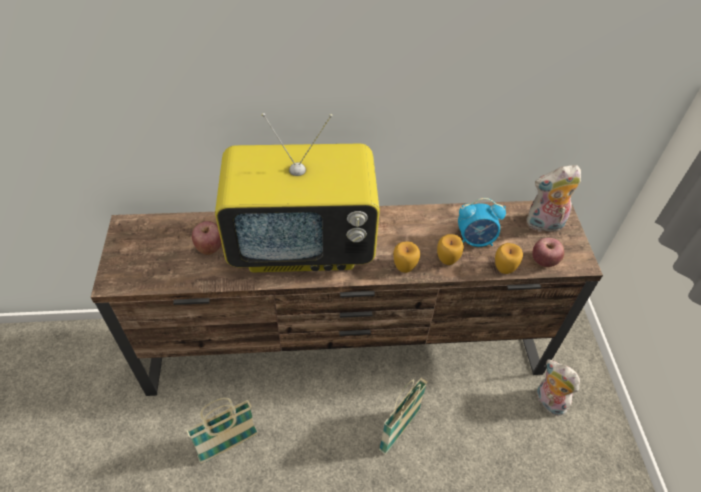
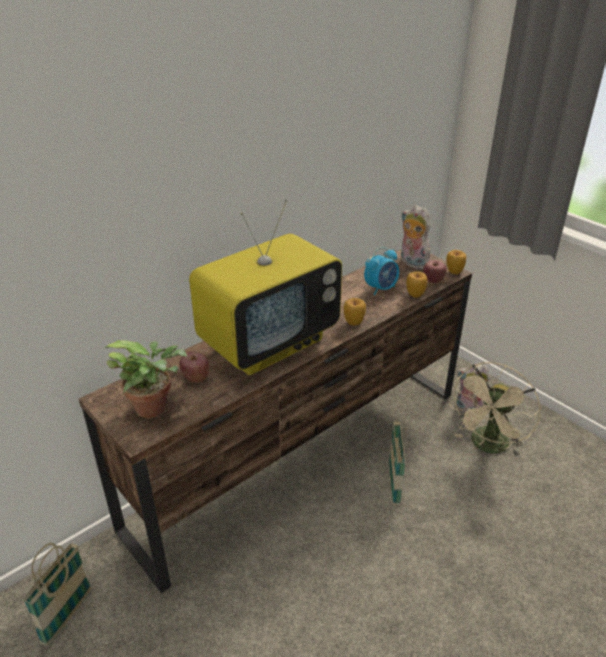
camera: 35 degrees left, 15 degrees down
basket [186,398,258,463] -> basket moved to [23,542,91,646]
apple [437,234,464,265] -> apple moved to [446,250,466,274]
plush toy [526,165,581,232] -> plush toy turned 90 degrees clockwise [401,205,431,269]
none -> potted plant [105,340,188,418]
none -> beige fan [449,362,541,457]

